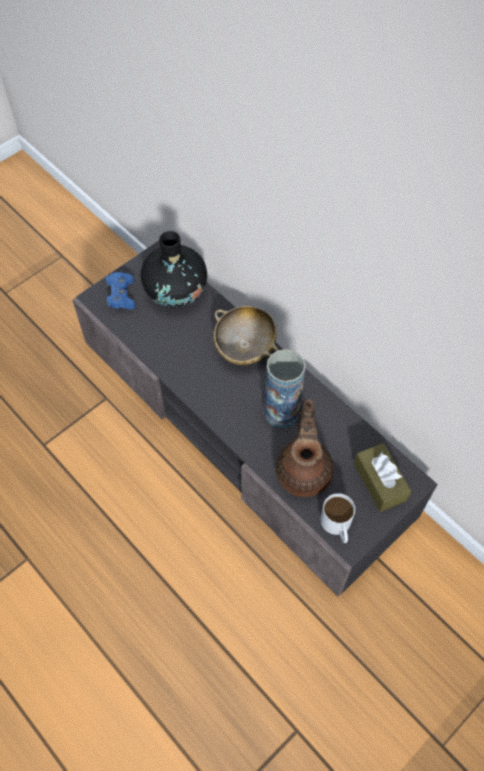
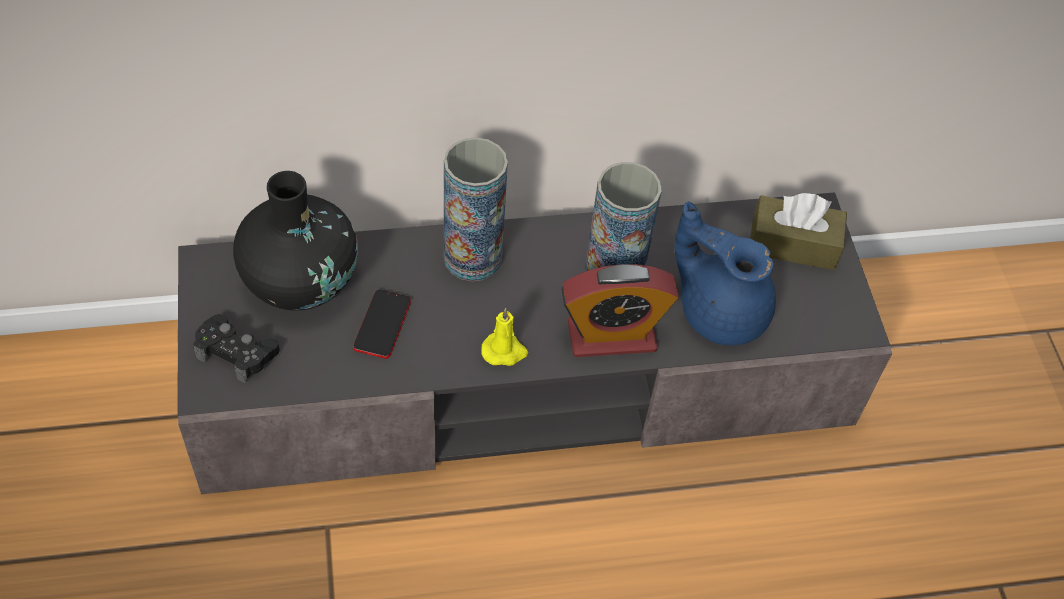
camera: 60 degrees left, 5 degrees down
blue game controller [106,272,135,309] -> black game controller [193,314,280,383]
beige bowl [213,306,278,365] -> vase [444,137,508,281]
brown teapot [276,399,333,497] -> blue teapot [675,201,776,345]
white mug [320,493,355,543] -> none
none -> phone [353,289,411,359]
none -> yellow candle [481,308,528,366]
none -> alarm clock [561,264,679,357]

